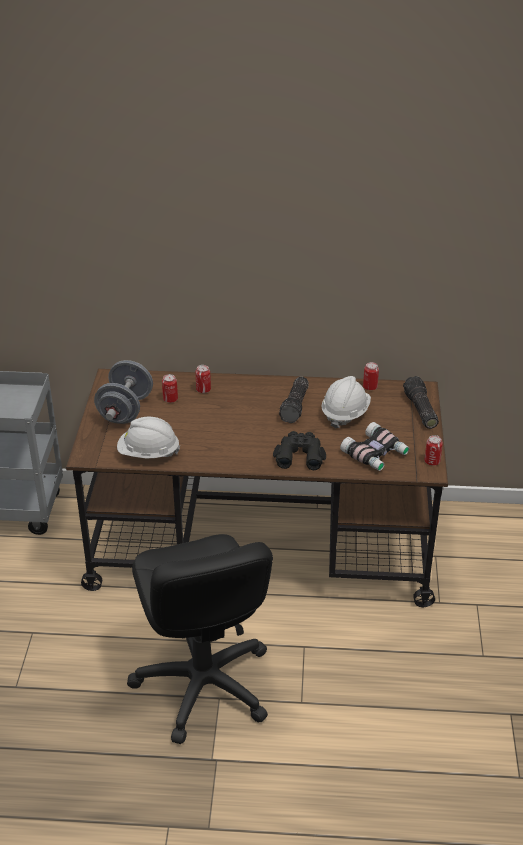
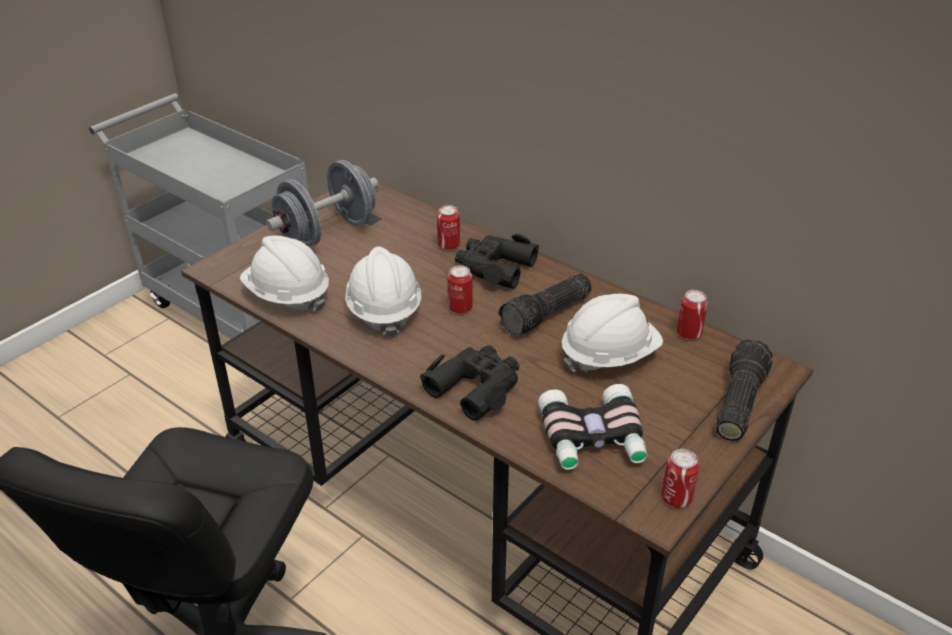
camera: 35 degrees right, 0 degrees up
can [162,374,178,403] -> can moved to [447,265,473,313]
none -> white hard hat [345,247,421,337]
none -> black binoculars [455,234,539,289]

